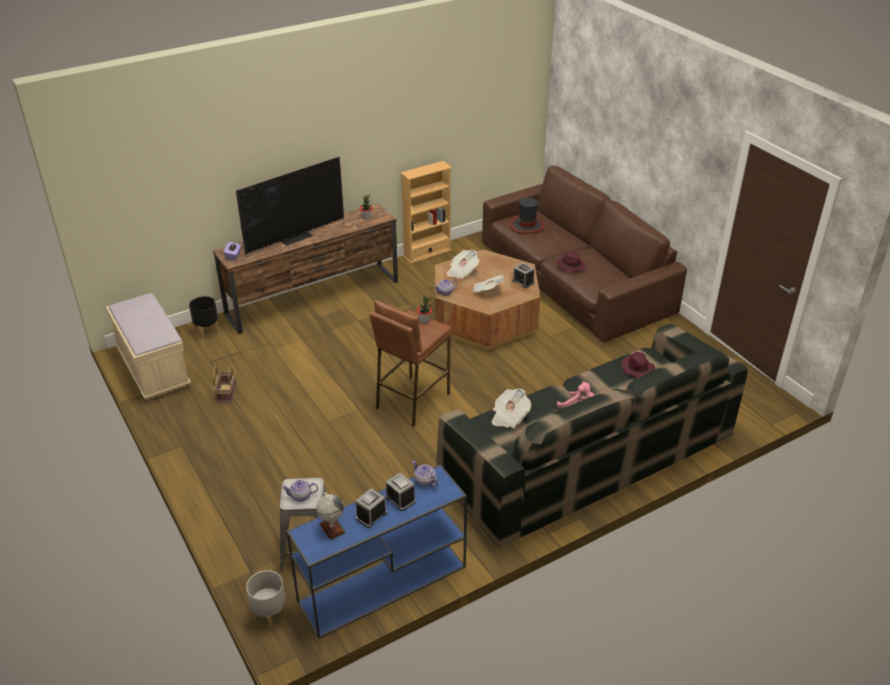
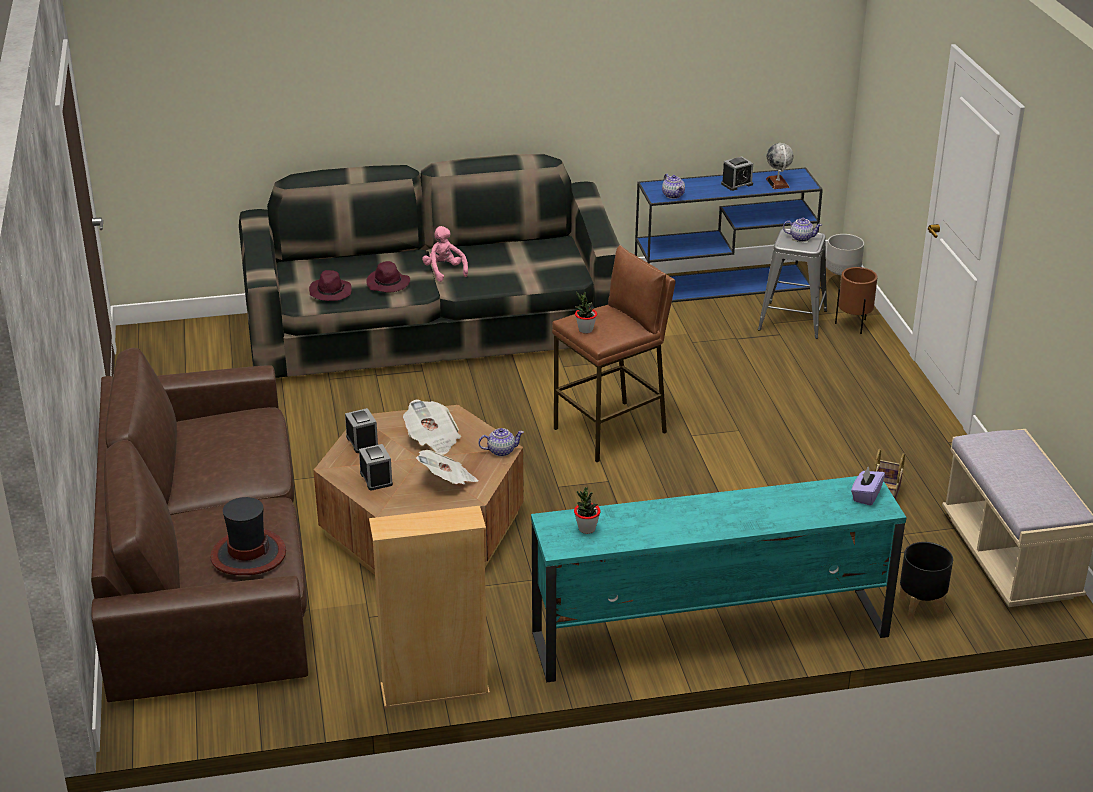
camera: 160 degrees left, 5 degrees down
brown tv stand [213,203,398,334] -> turquoise tv stand [531,476,907,683]
television [236,157,344,254] -> none
alarm clock [385,472,416,511] -> alarm clock moved to [359,444,393,491]
newspaper [492,389,531,428] -> none
purple hat [556,252,586,272] -> purple hat moved to [366,261,410,292]
none -> brown planter [835,267,878,334]

